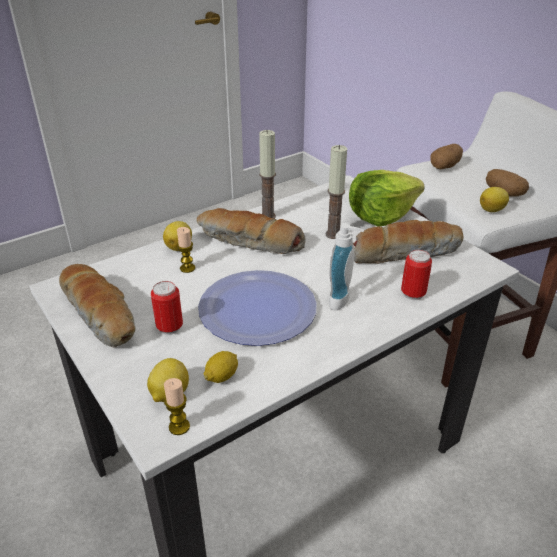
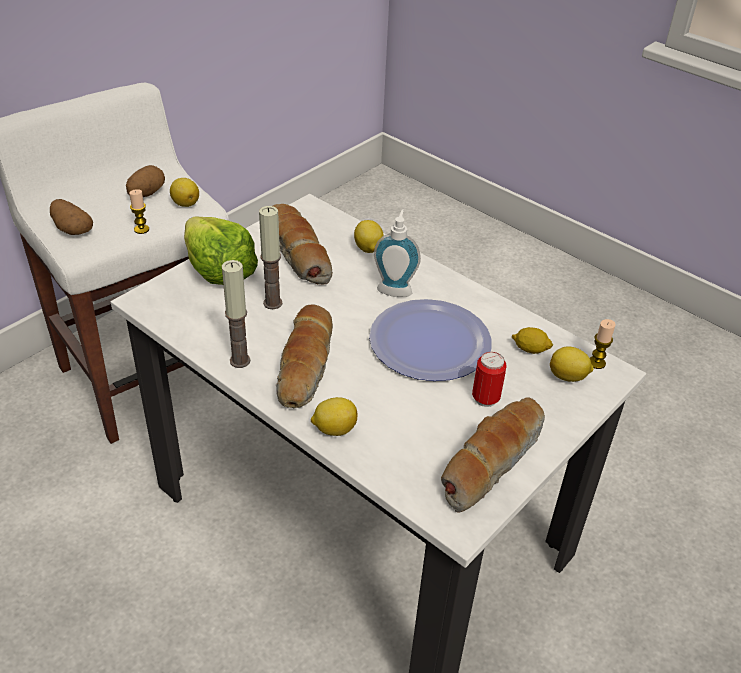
camera: 105 degrees left, 5 degrees up
candle [177,227,195,273] -> candle moved to [129,189,149,234]
can [401,250,432,300] -> lemon [354,220,384,253]

